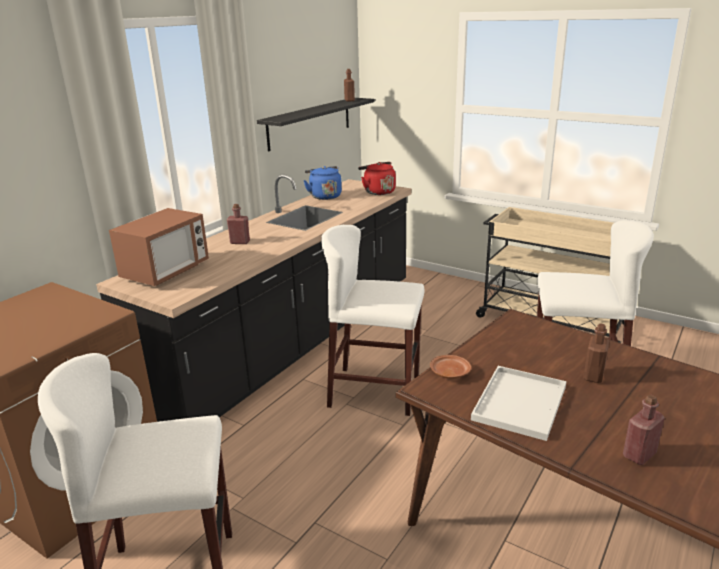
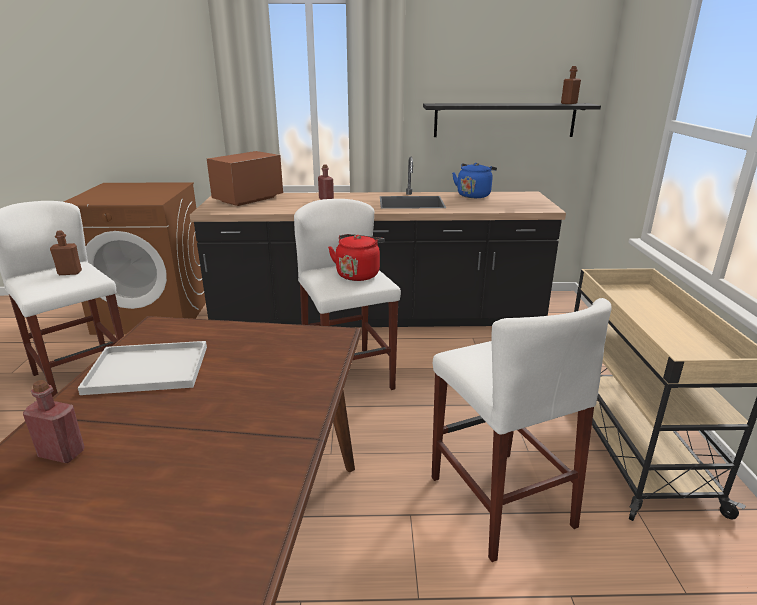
camera: 55 degrees right, 0 degrees up
microwave [109,208,209,286] -> microwave turned 135 degrees clockwise [207,151,283,206]
red kettle [358,162,396,195] -> red kettle moved to [328,234,385,281]
brown plate [430,355,471,379] -> none
brown bottle [583,323,610,383] -> brown bottle moved to [50,231,82,275]

